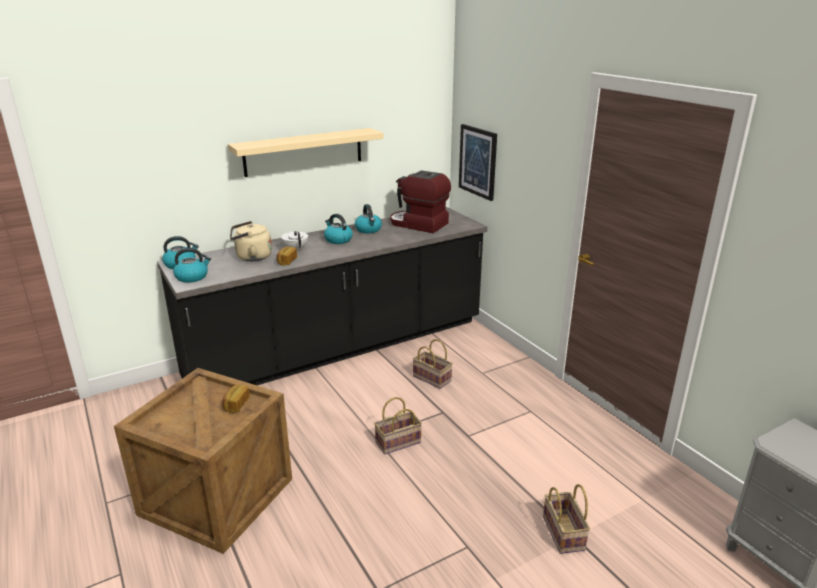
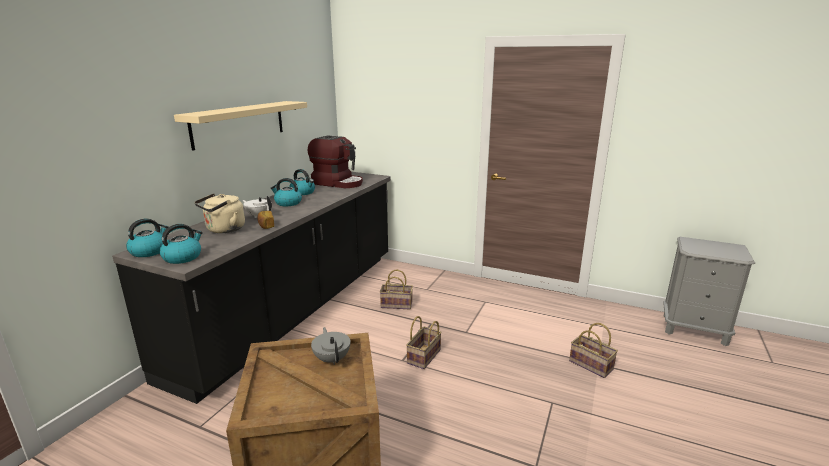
camera: 35 degrees left, 5 degrees down
bread [222,385,250,413] -> grey teapot [311,327,350,365]
coffee machine [390,170,451,233] -> coffee machine turned 150 degrees counterclockwise [308,135,363,188]
picture [459,124,497,201] -> none

